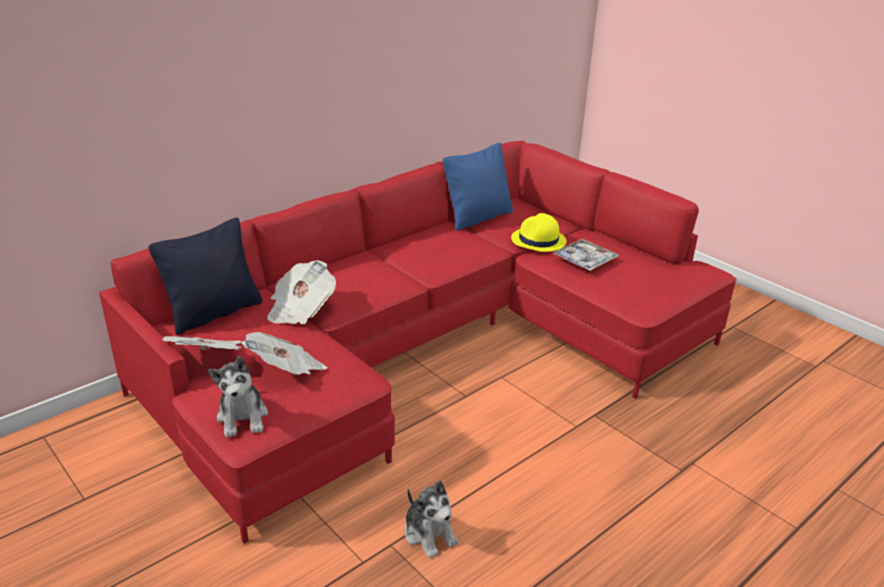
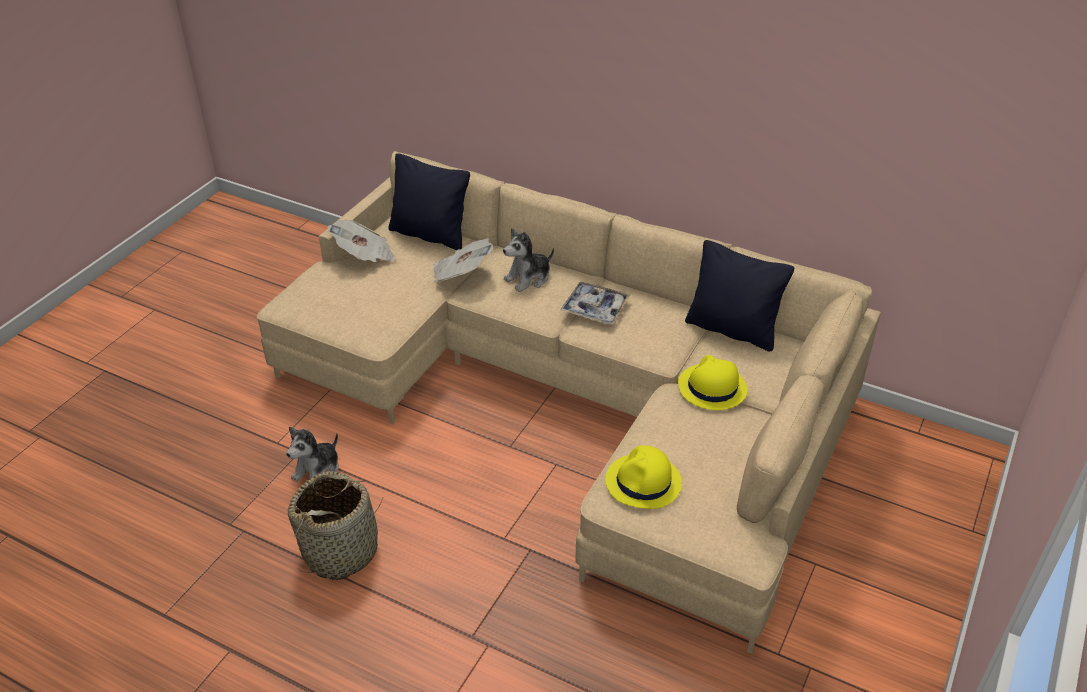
camera: 70 degrees right, 10 degrees up
red sofa [99,141,737,543] -> beige sofa [257,151,881,654]
plush toy [208,356,268,437] -> plush toy moved to [503,228,554,292]
newspaper [241,332,327,375] -> none
blue pillow [443,142,513,231] -> black pillow [685,240,794,352]
tray [552,239,619,271] -> tray moved to [560,281,630,325]
none -> basket [288,471,383,580]
none -> yellow hat [606,445,682,509]

